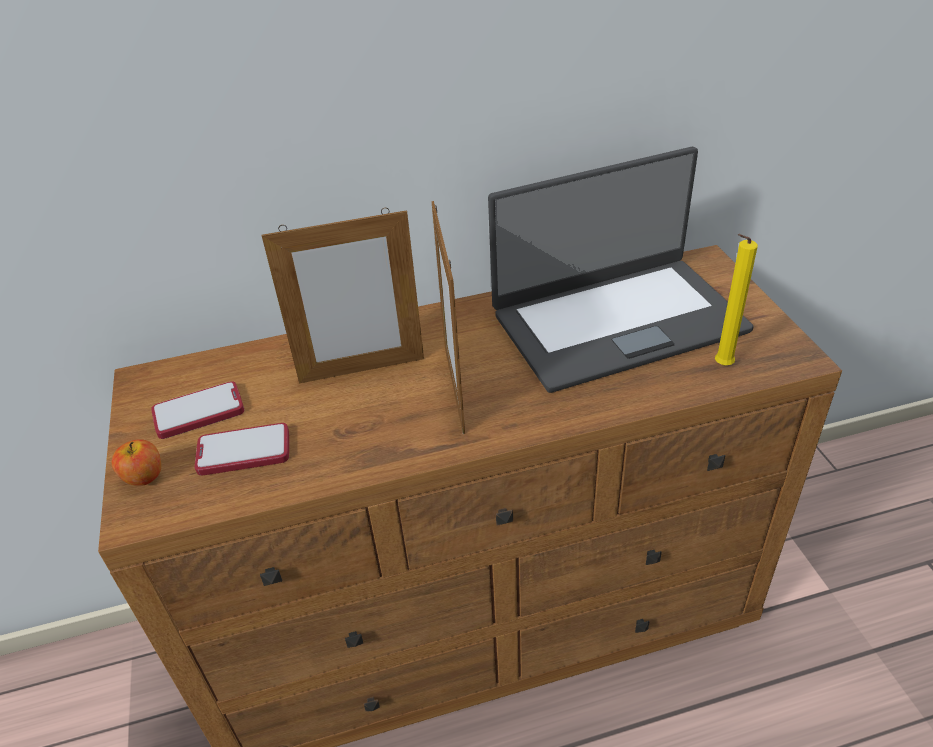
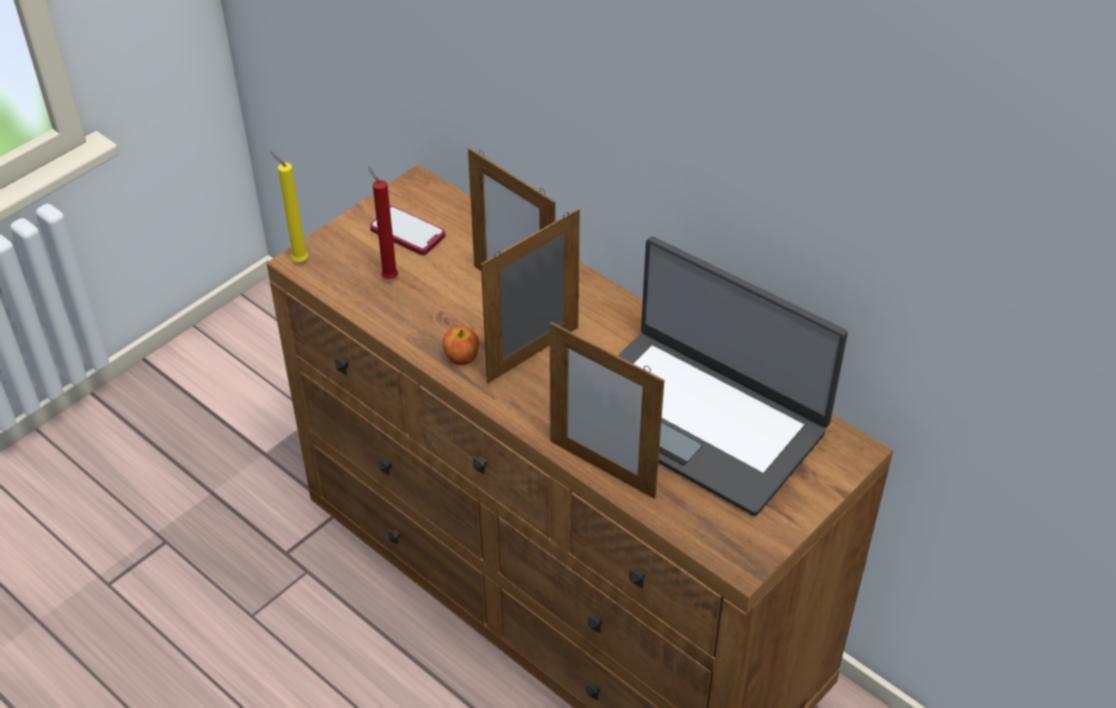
camera: 55 degrees right, 5 degrees up
apple [112,439,161,486] -> apple moved to [443,326,479,365]
phone [195,423,289,476] -> red candle [368,166,398,279]
yellow candle [715,234,758,366] -> yellow candle moved to [270,151,308,262]
none -> picture frame [550,322,664,499]

